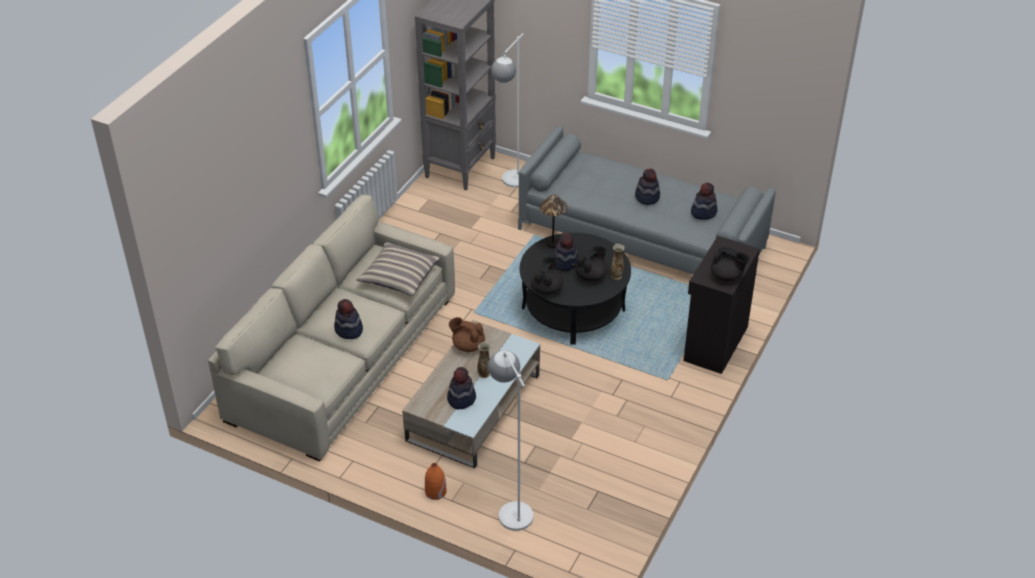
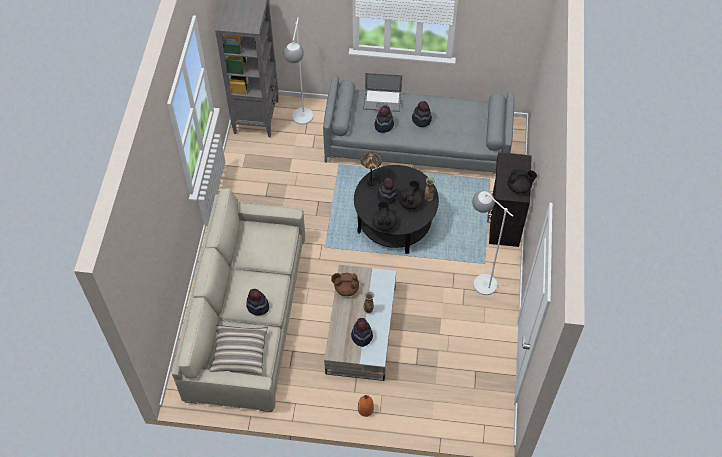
camera: 20 degrees left, 15 degrees up
pillow [357,242,441,296] -> pillow moved to [209,324,268,375]
white floor lamp [488,350,533,531] -> white floor lamp moved to [472,190,513,295]
hat [691,183,717,220] -> hat moved to [374,105,394,133]
none -> laptop [363,73,402,112]

